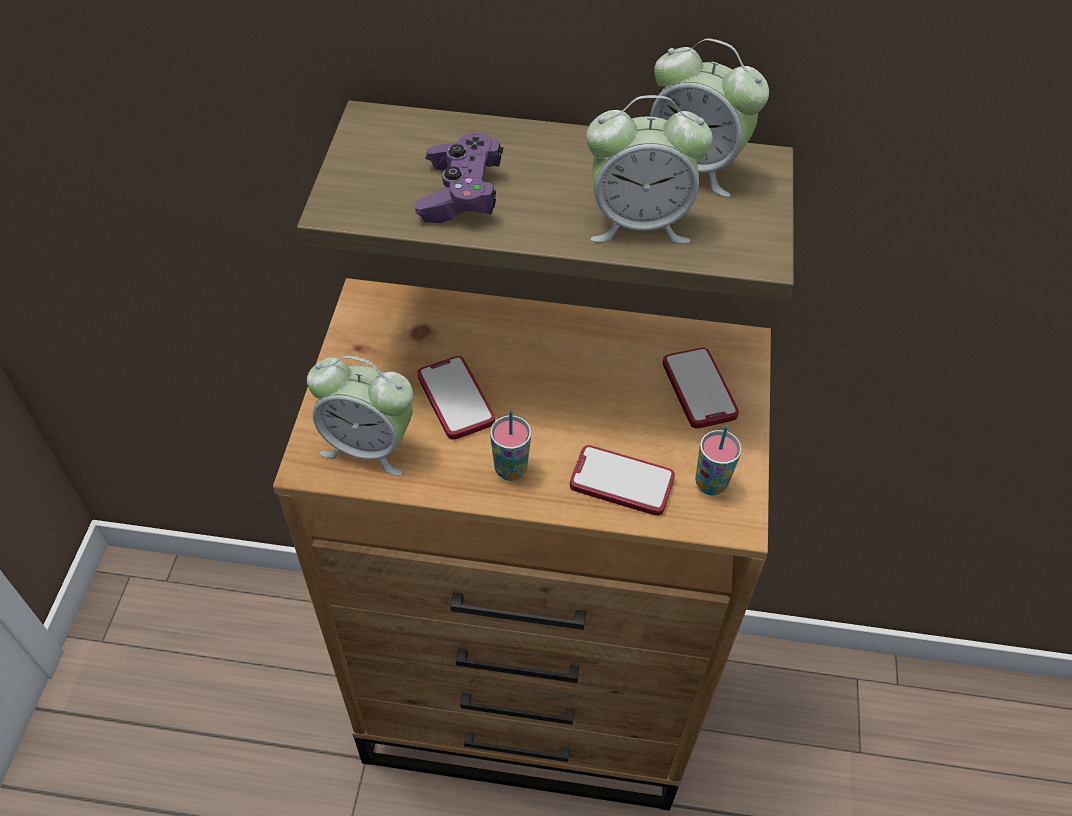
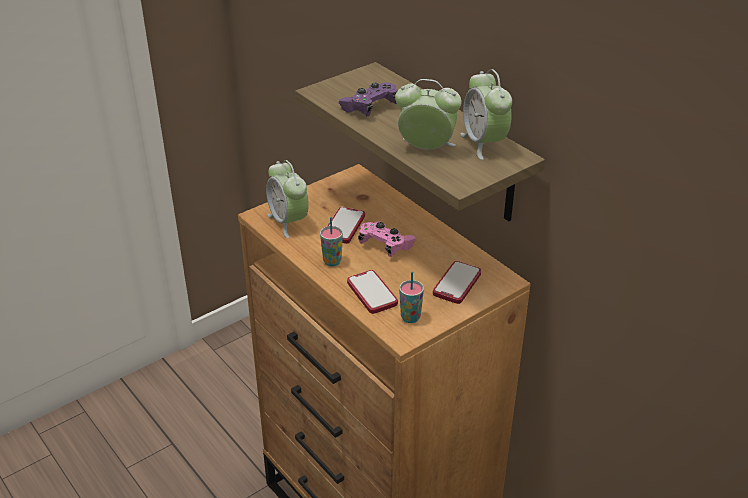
camera: 45 degrees right, 15 degrees down
alarm clock [586,95,713,244] -> alarm clock turned 150 degrees clockwise [395,79,462,150]
none -> pink game controller [358,221,416,257]

